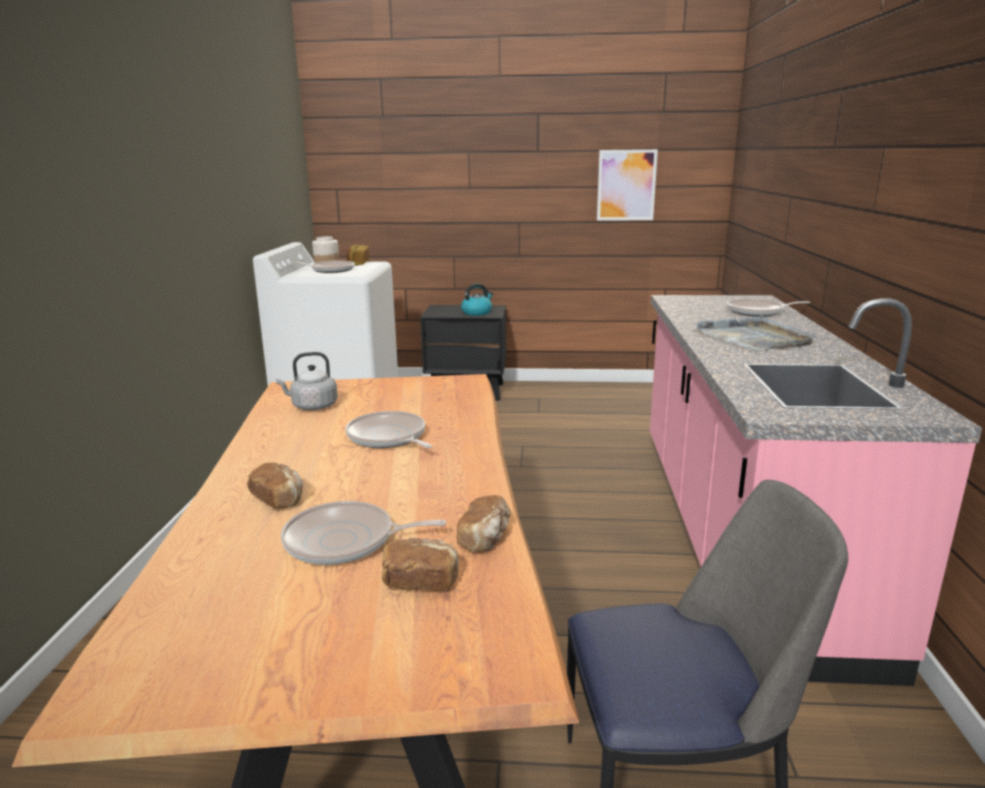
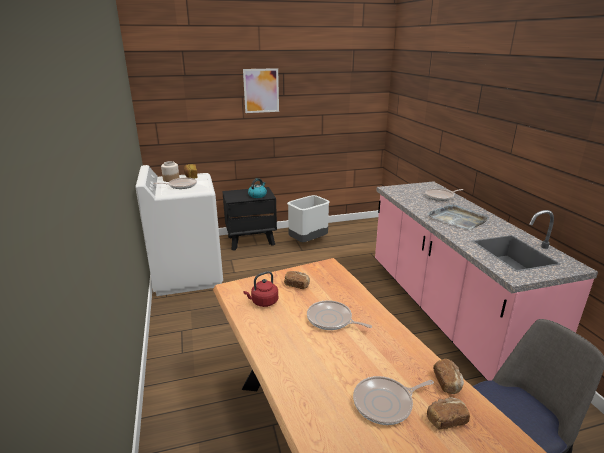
camera: 20 degrees left, 5 degrees up
bread [247,462,303,508] -> bread moved to [284,271,310,289]
grey kettle [276,352,338,410] -> red kettle [243,271,278,307]
picture [597,149,658,221] -> picture moved to [243,68,279,113]
none -> grey trash can [287,195,330,242]

